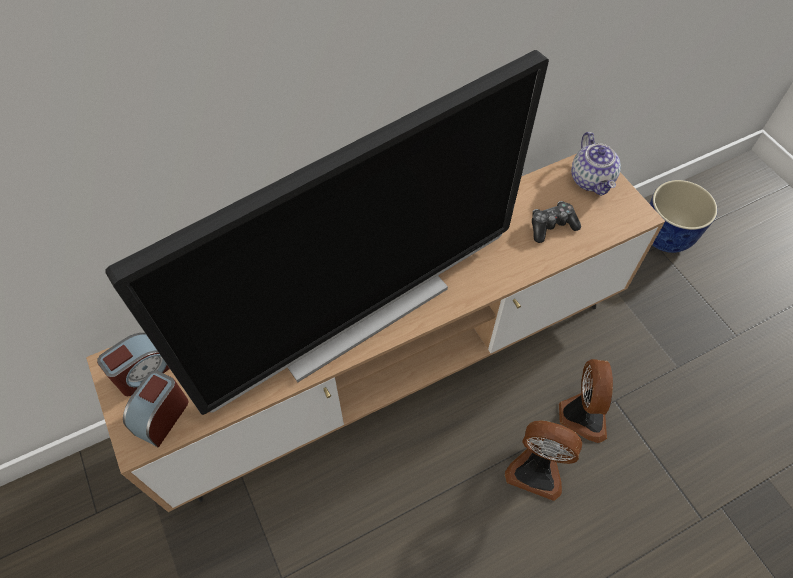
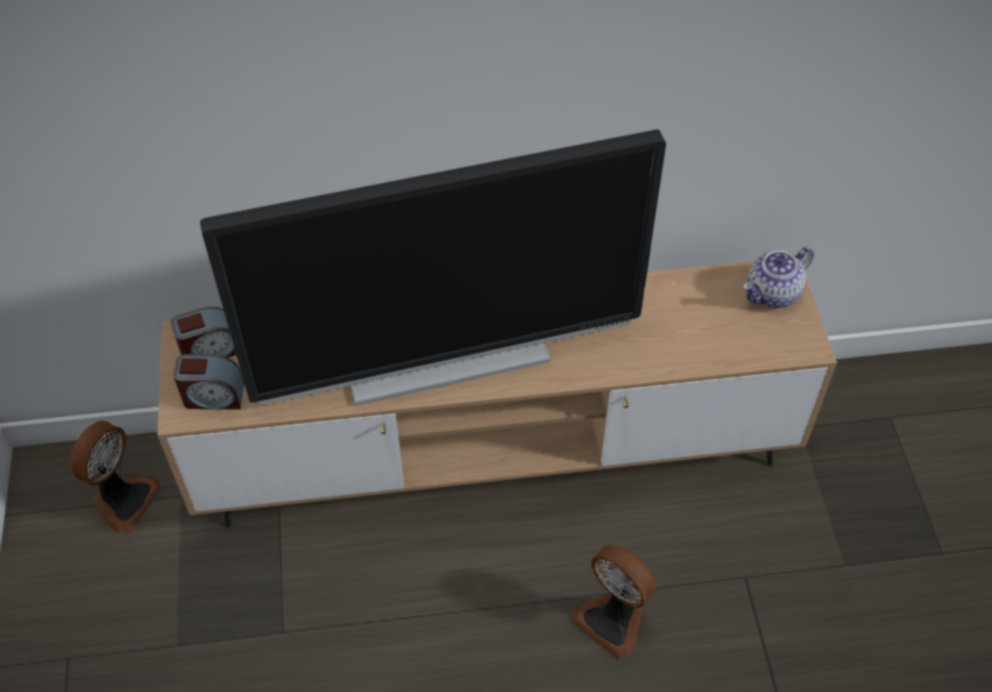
camera: 20 degrees right, 5 degrees down
alarm clock [123,370,188,447] -> alarm clock turned 135 degrees counterclockwise [173,354,244,409]
game controller [532,201,581,243] -> none
fan [559,359,613,443] -> fan moved to [70,421,162,533]
teapot [571,132,621,196] -> teapot turned 45 degrees clockwise [743,247,814,308]
planter [650,180,717,253] -> none

